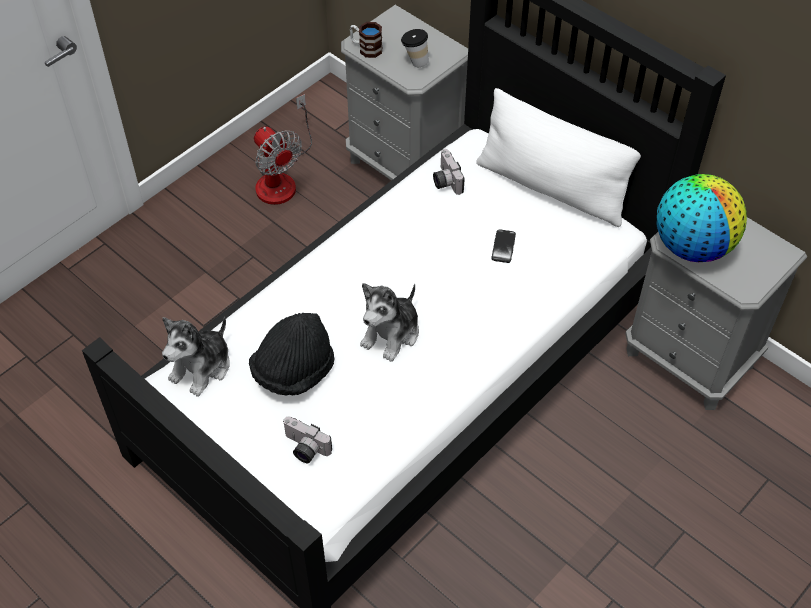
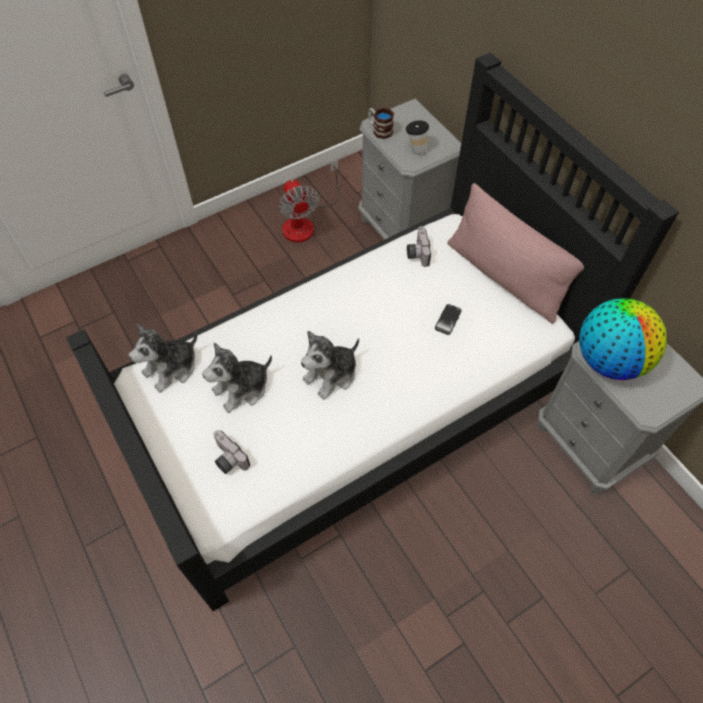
camera: 15 degrees right, 5 degrees up
black hat [249,313,335,395] -> plush toy [202,342,272,413]
white pillow [476,88,641,227] -> pink pillow [447,183,584,324]

